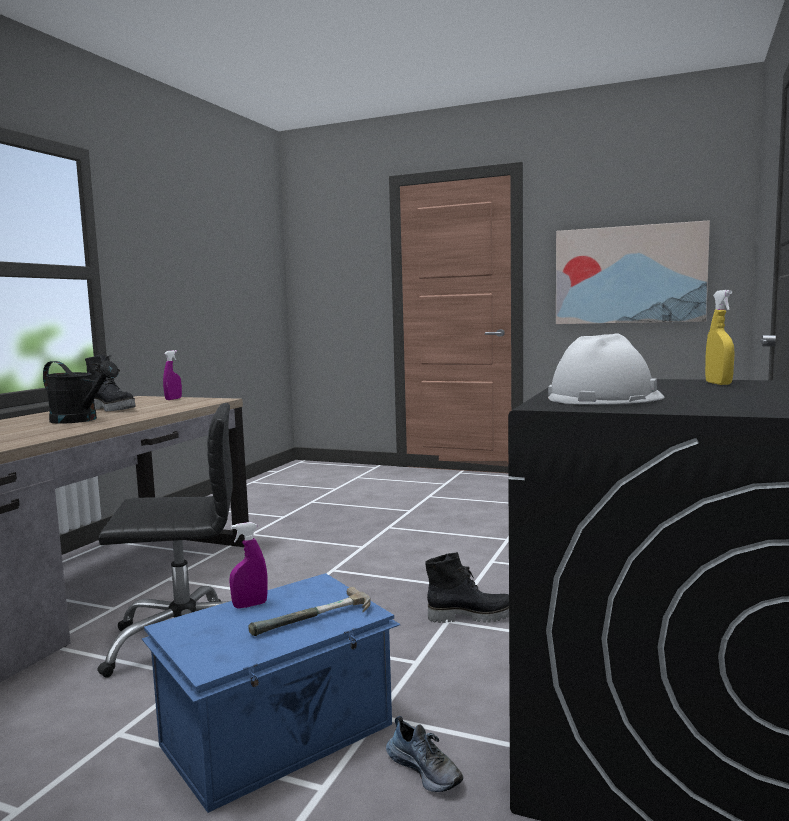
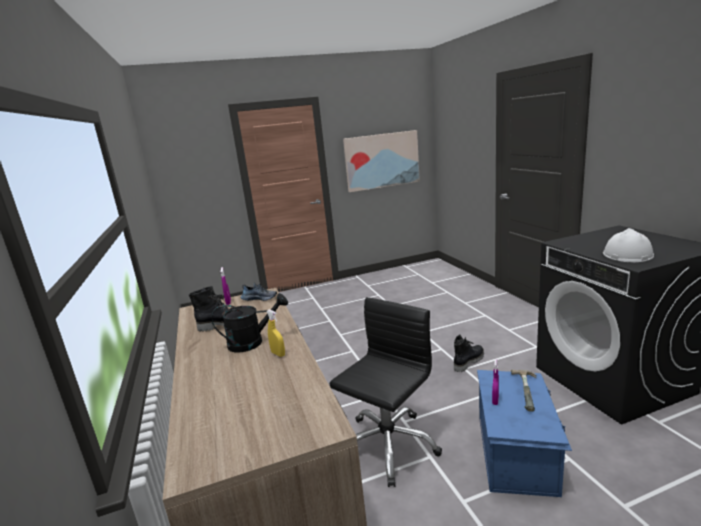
camera: 40 degrees left, 10 degrees up
shoe [386,716,463,792] -> shoe moved to [240,283,277,301]
yellow spray bottle [705,290,735,385] -> yellow spray bottle moved to [266,309,285,357]

